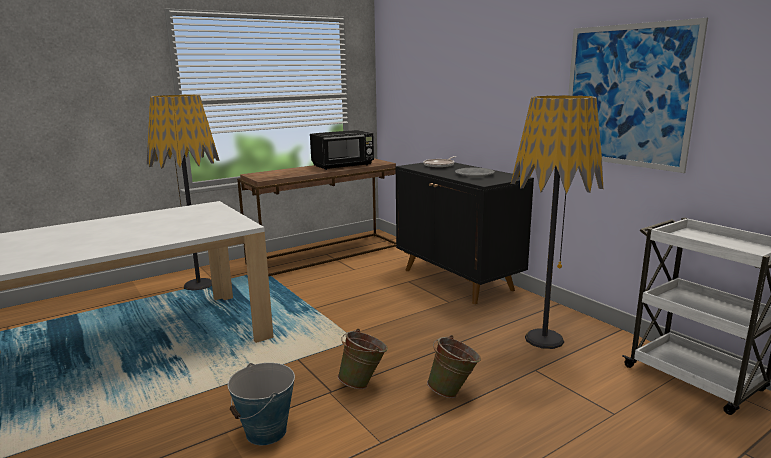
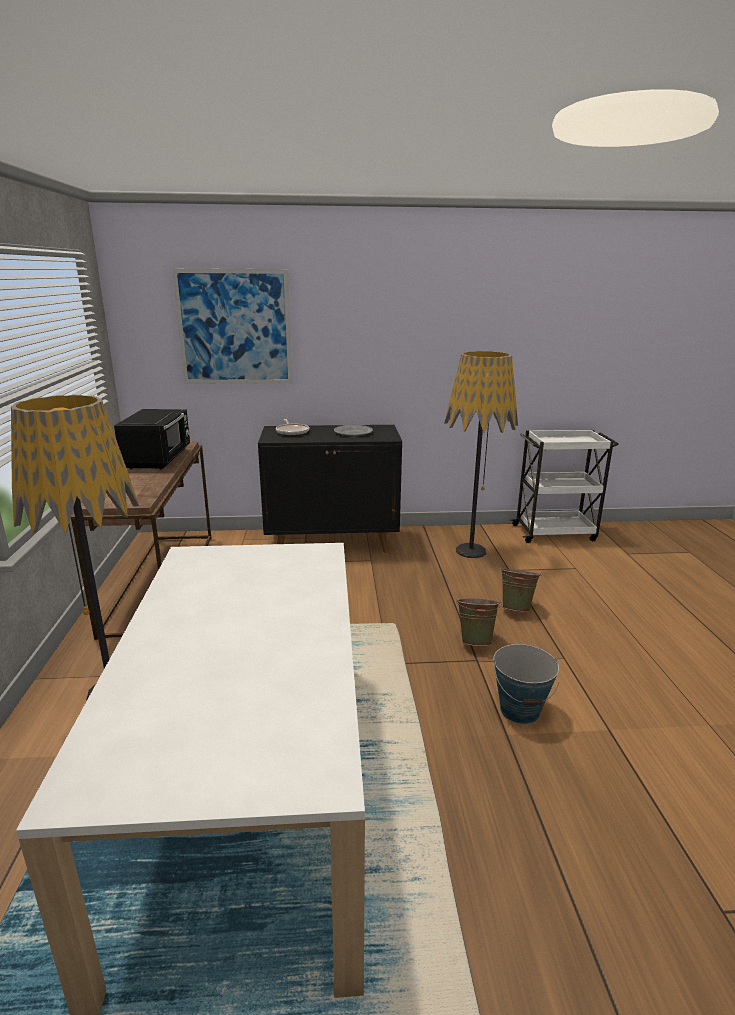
camera: 60 degrees left, 5 degrees up
picture [568,18,708,173] -> picture moved to [172,268,292,384]

